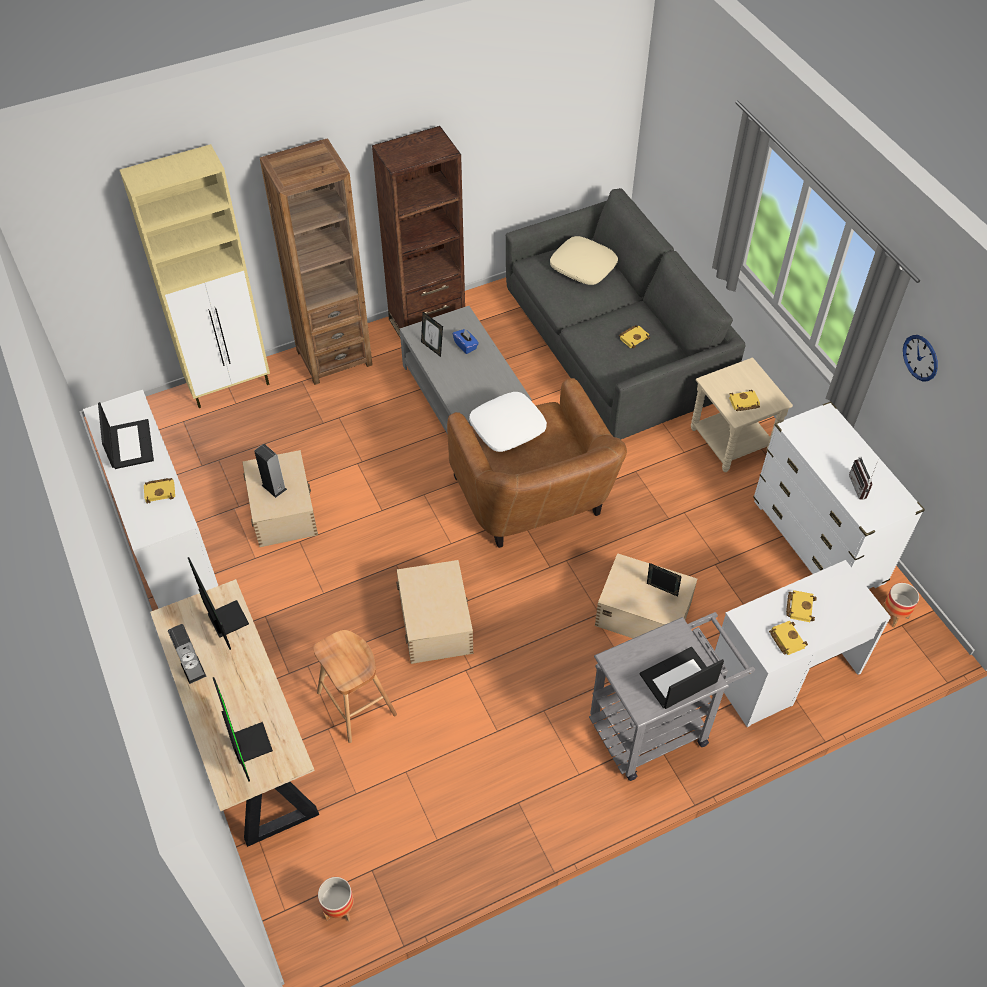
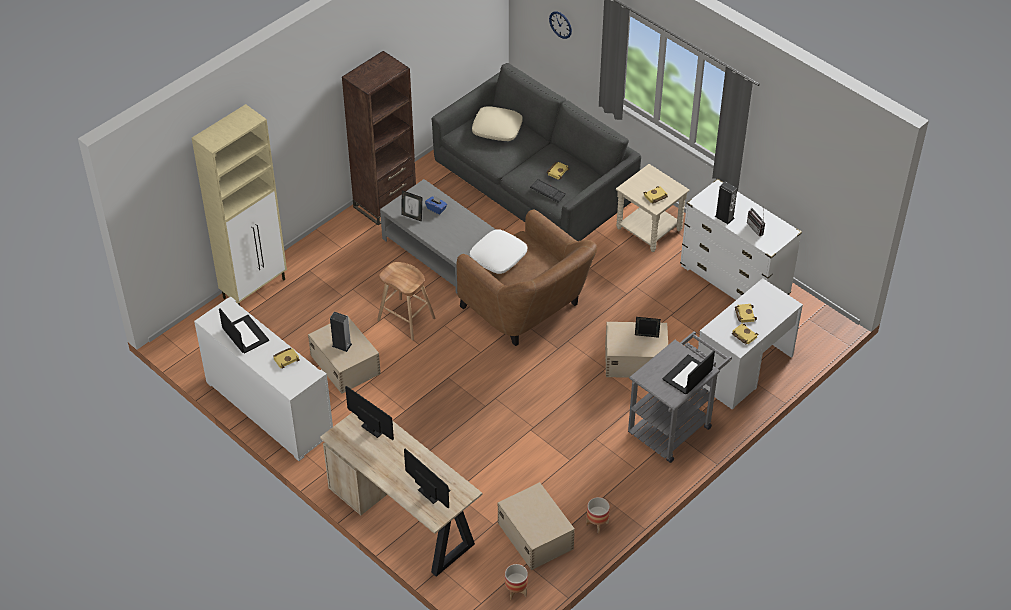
camera: 20 degrees left, 5 degrees down
speaker [168,624,206,684] -> speaker moved to [715,182,737,224]
brown bookcase [260,138,373,385] -> none
brown stool [313,630,397,743] -> brown stool moved to [377,262,436,341]
beige storage box [396,560,474,664] -> beige storage box moved to [498,482,575,570]
planter [882,583,919,627] -> planter moved to [586,497,610,534]
wall clock [903,335,938,381] -> wall clock moved to [549,11,572,39]
none -> keyboard [530,179,566,203]

